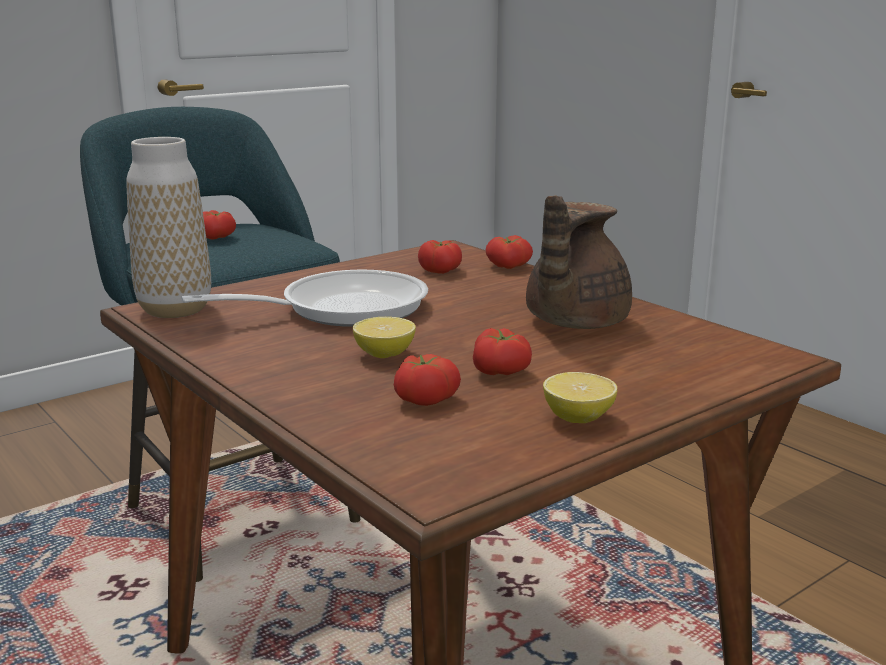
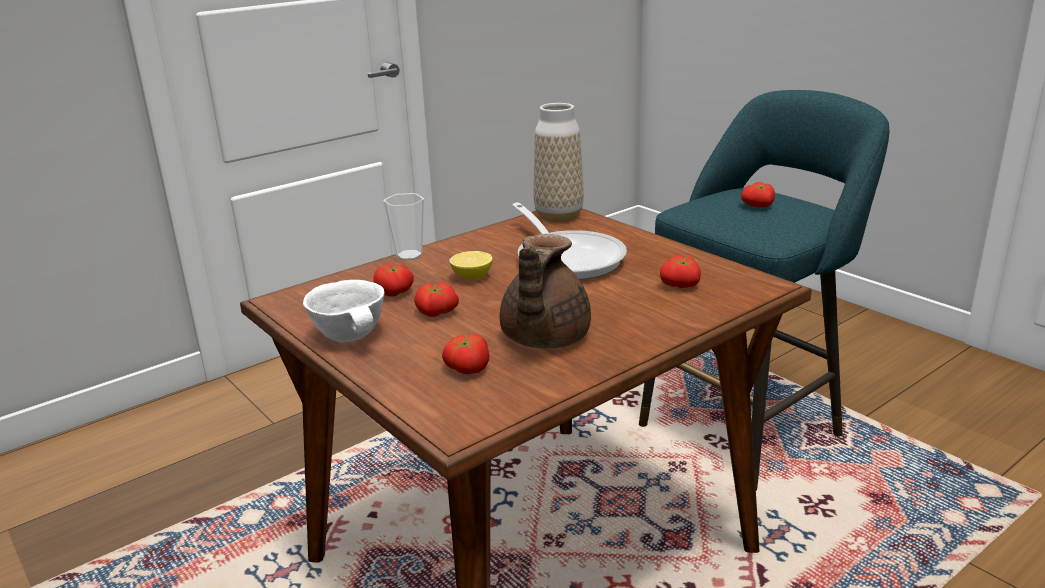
camera: 90 degrees right, 5 degrees up
tomato [485,235,533,269] -> tomato moved to [442,334,489,374]
brown teapot [526,195,632,329] -> brown teapot turned 105 degrees counterclockwise [500,234,591,348]
lemon [543,372,617,423] -> white bowl [303,280,384,342]
none -> cup [384,193,424,260]

